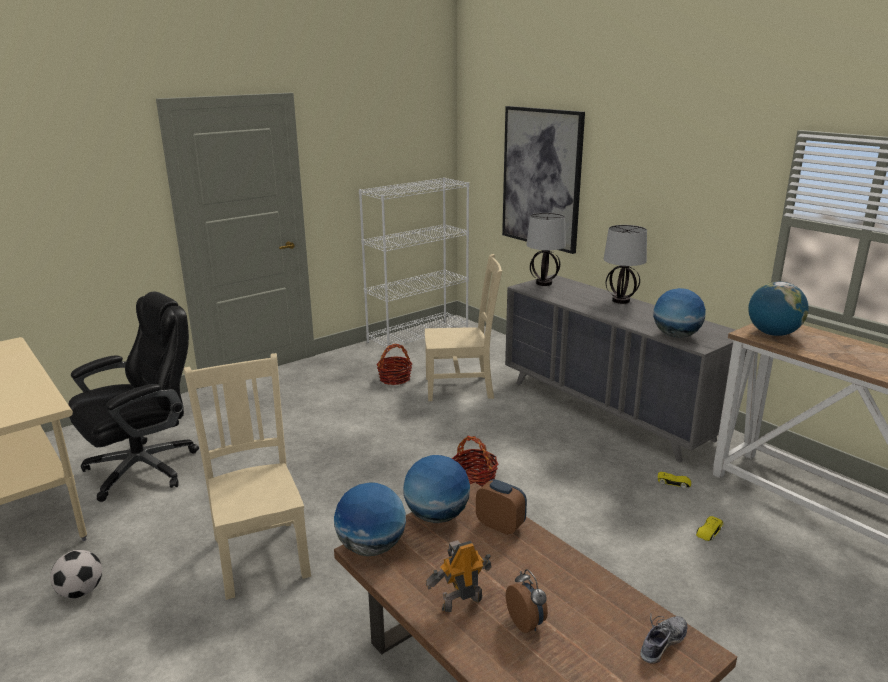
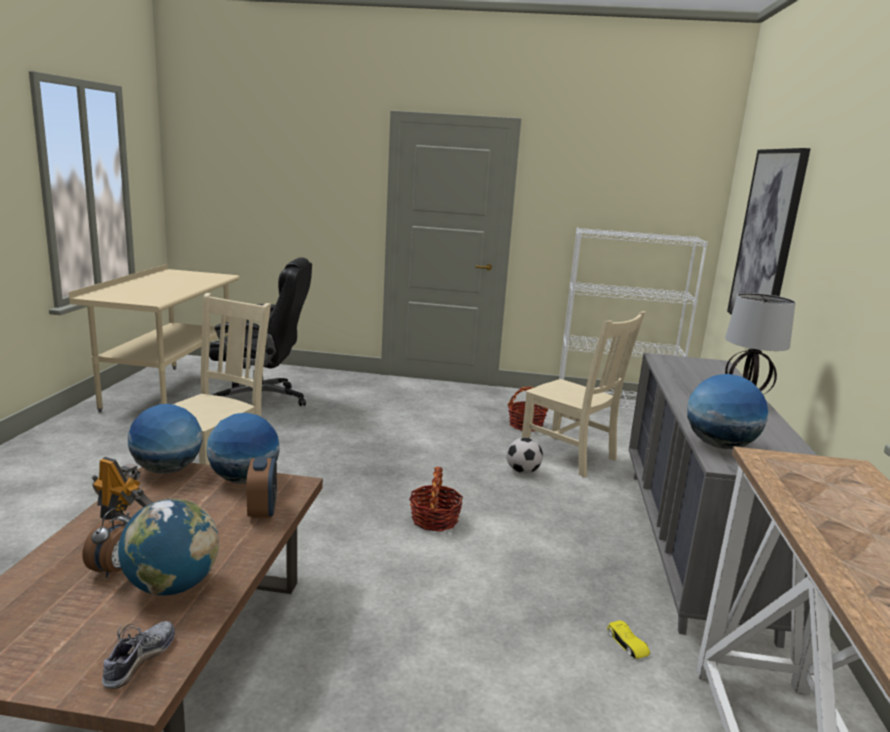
camera: 45 degrees right, 5 degrees down
football [50,550,102,598] -> football moved to [507,437,543,474]
table lamp [527,213,566,286] -> none
shoe [640,614,687,664] -> shoe turned 75 degrees counterclockwise [102,621,175,689]
yellow toy car [696,516,723,541] -> none
globe [748,281,809,336] -> globe moved to [118,499,219,595]

